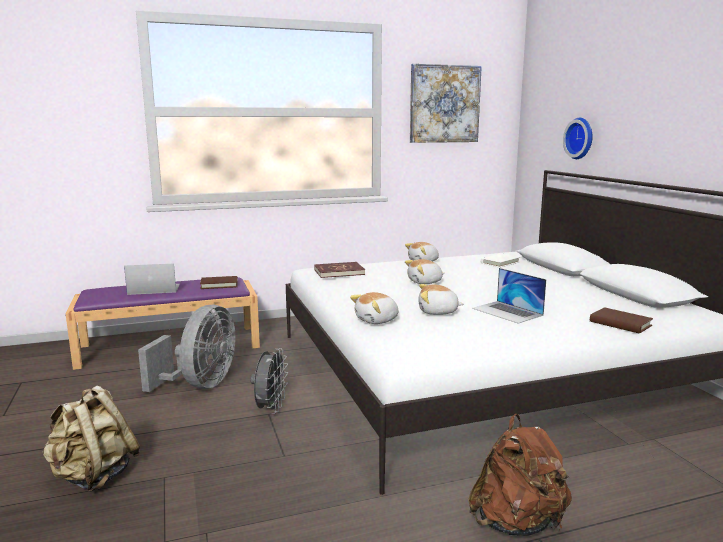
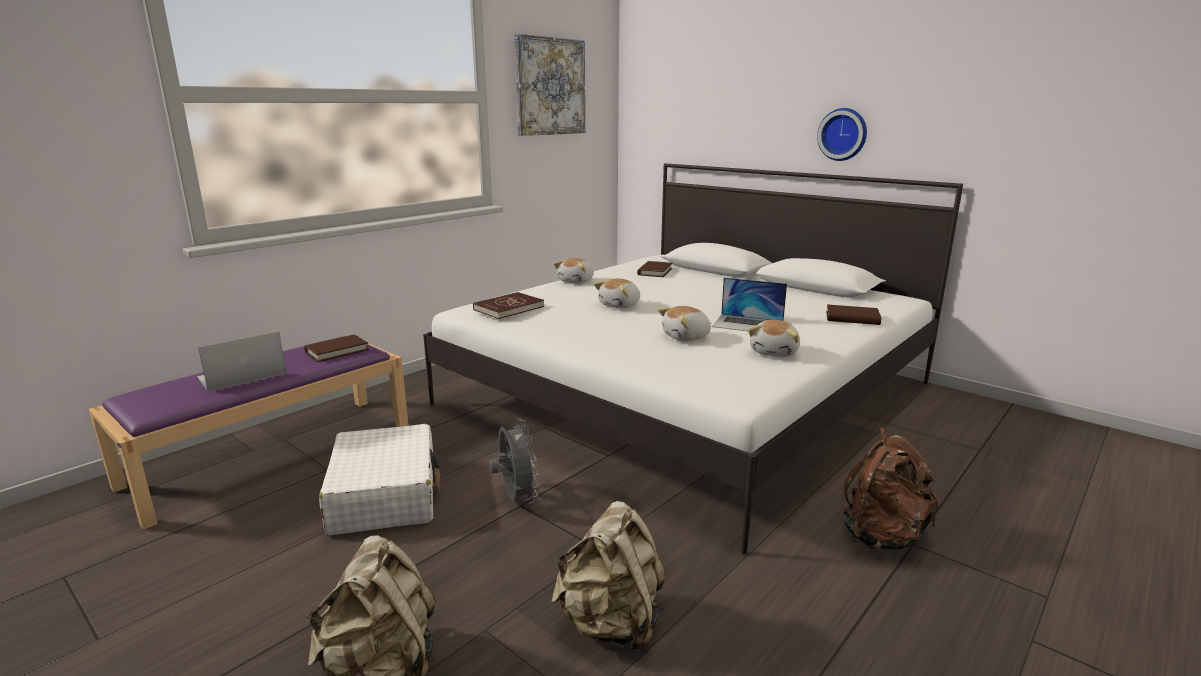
camera: 30 degrees left, 5 degrees up
grey fan [138,305,235,392] -> white suitcase [319,424,441,535]
plush toy [350,292,398,324] -> plush toy moved to [748,320,800,357]
white book [481,253,521,268] -> brown book [637,261,672,277]
wall clock [563,118,593,159] -> wall clock moved to [817,108,867,161]
none -> beige backpack [551,501,666,653]

